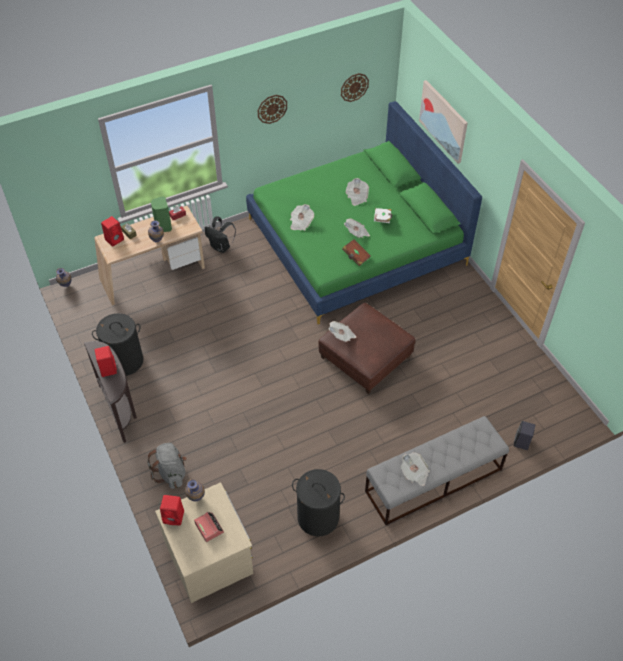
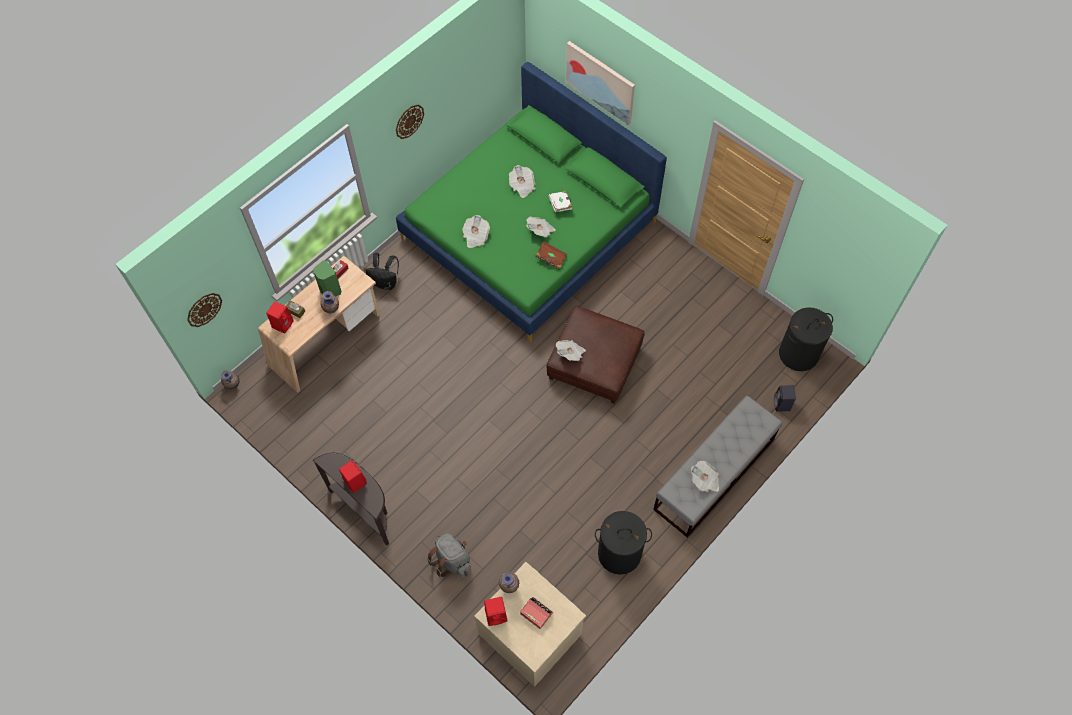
camera: 20 degrees left, 10 degrees up
black laundry basket [92,313,143,376] -> black laundry basket moved to [779,307,833,371]
wall clock [341,73,369,102] -> wall clock moved to [187,293,222,327]

